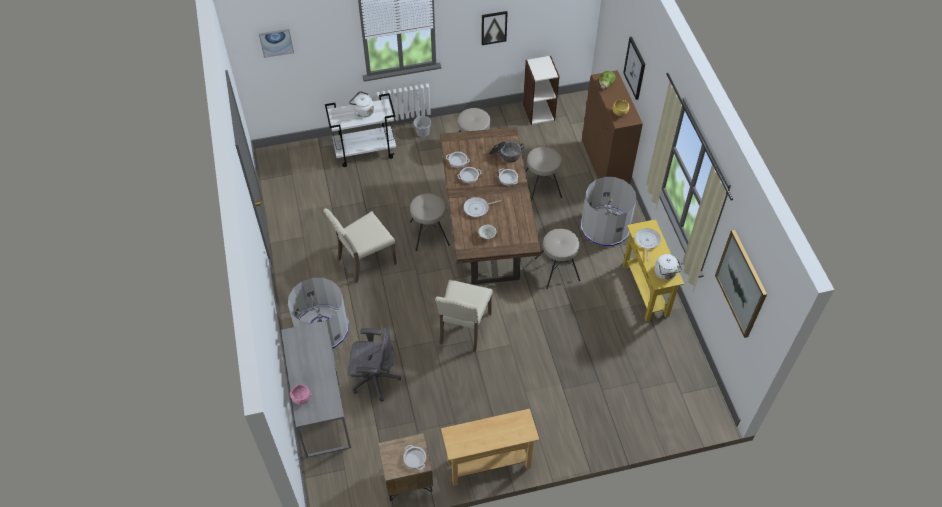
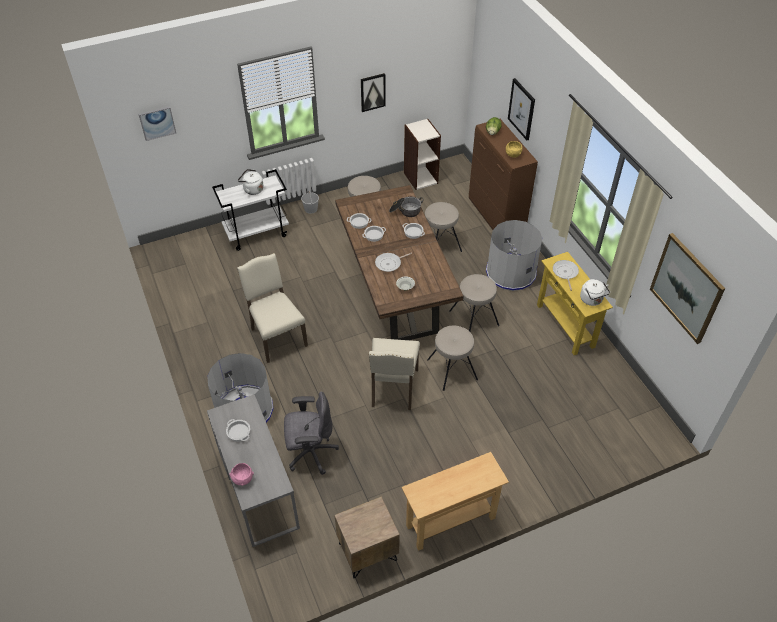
camera: 10 degrees left, 5 degrees down
beige chair [323,208,397,283] -> beige chair turned 105 degrees clockwise [237,253,308,363]
cooking pot [403,445,426,470] -> cooking pot moved to [226,419,250,442]
beige stool [410,193,450,251] -> beige stool moved to [427,326,478,391]

